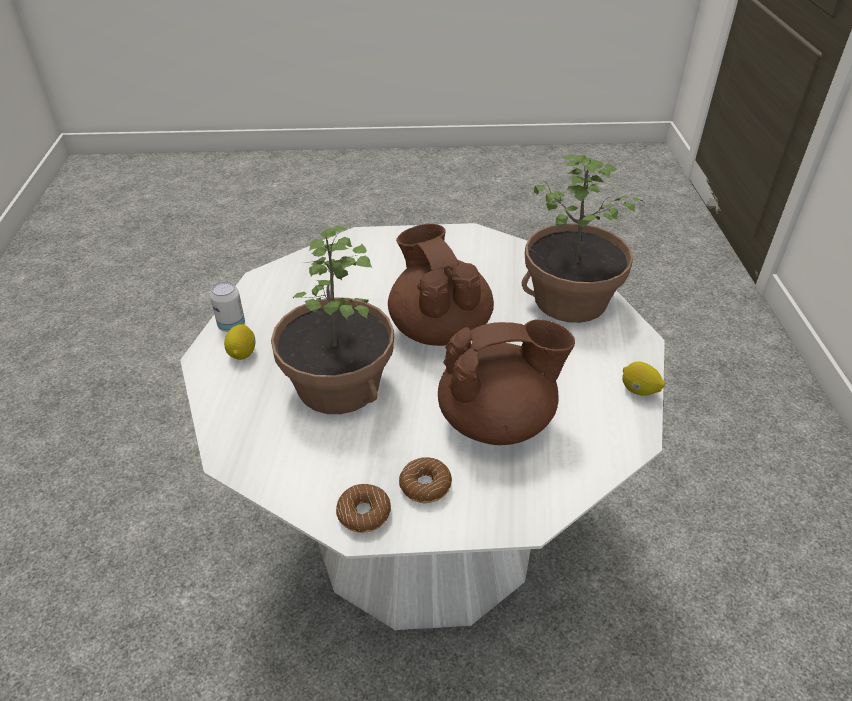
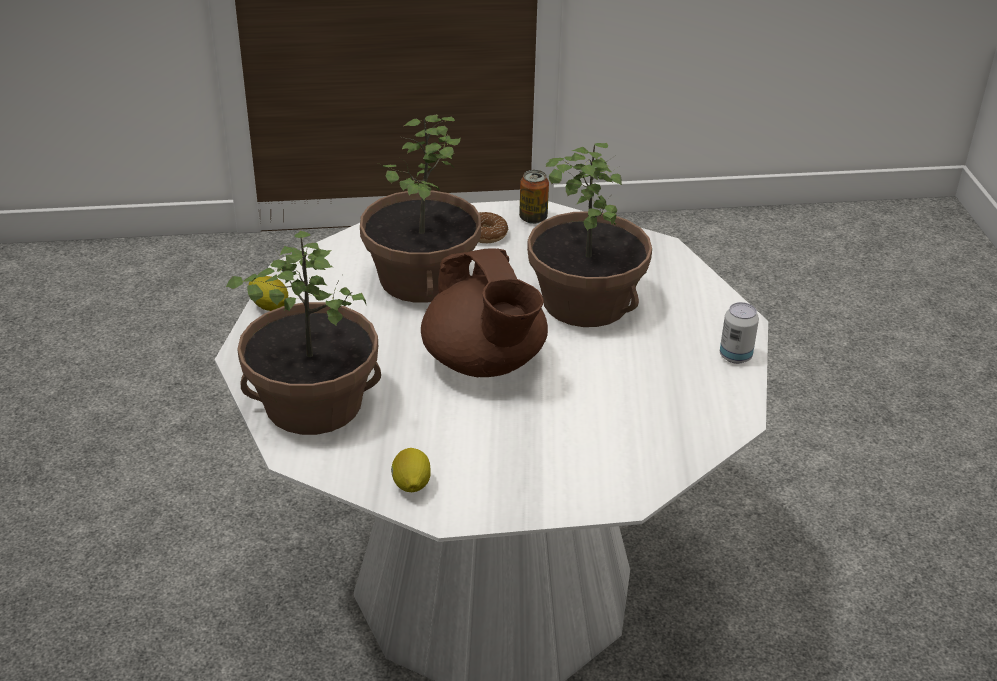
camera: 175 degrees right, 5 degrees down
lemon [224,324,255,360] -> lemon moved to [391,448,431,492]
donut [336,484,391,533] -> can [519,170,549,224]
brown teapot [438,319,575,445] -> potted plant [360,114,481,303]

